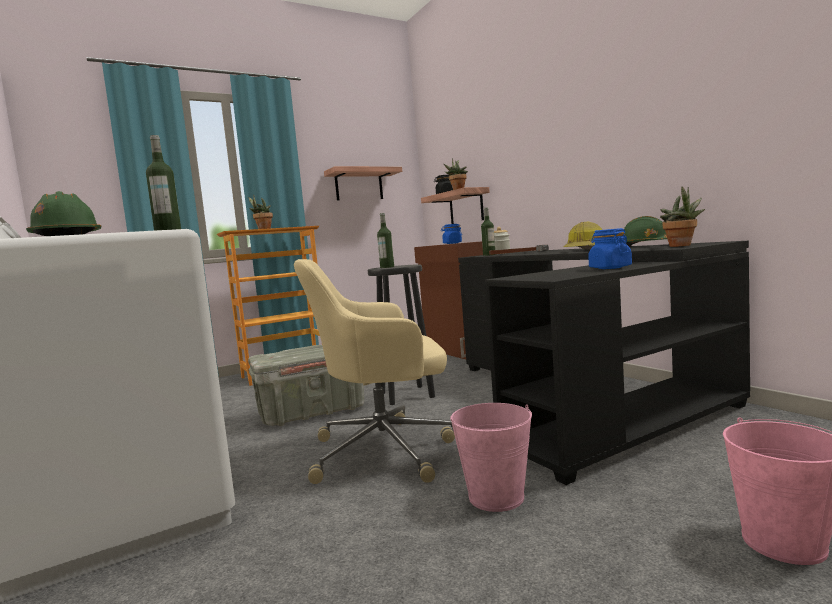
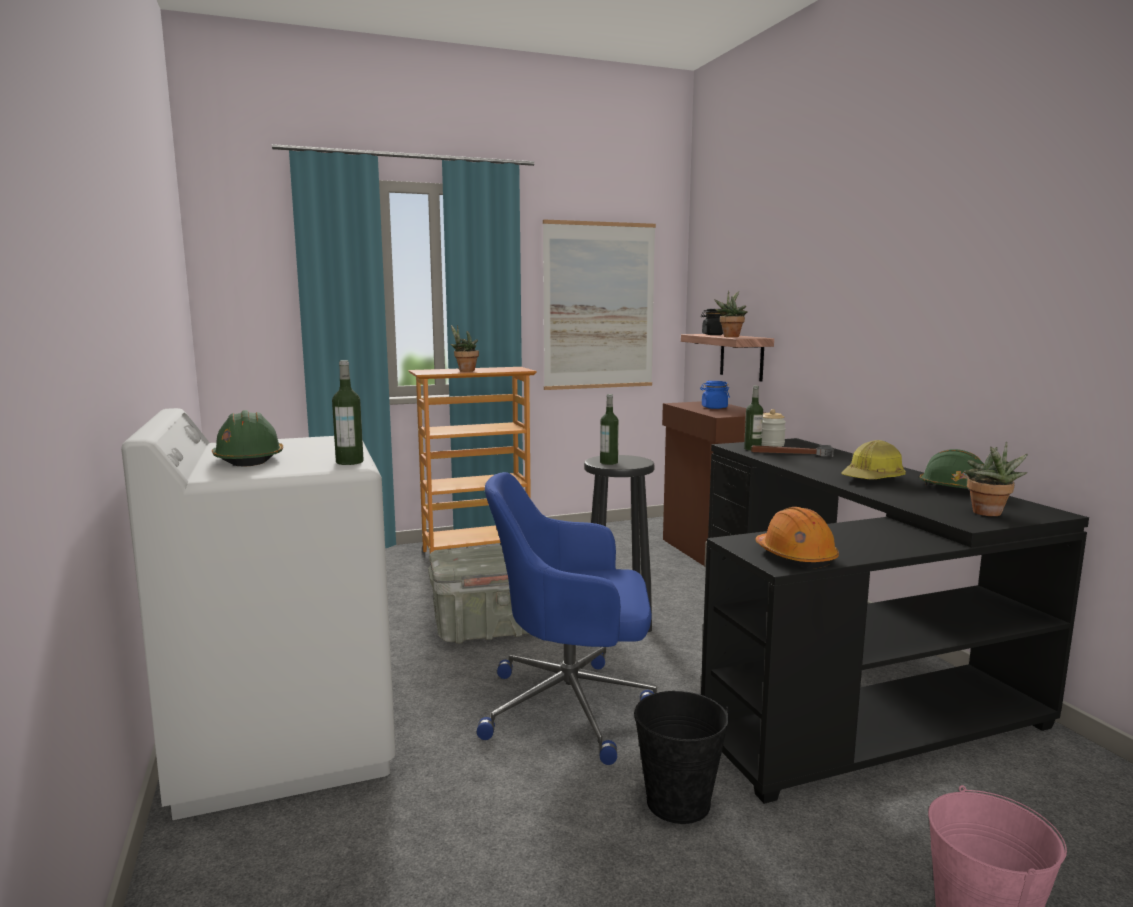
camera: 10 degrees right, 5 degrees up
beige office chair [294,259,455,484] -> blue office chair [477,472,657,765]
shelf [324,166,402,200] -> picture [543,220,656,390]
pink bucket [450,403,532,512] -> black bucket [634,691,729,824]
blue jar [588,228,632,269] -> none
none -> orange hard hat [755,507,839,568]

